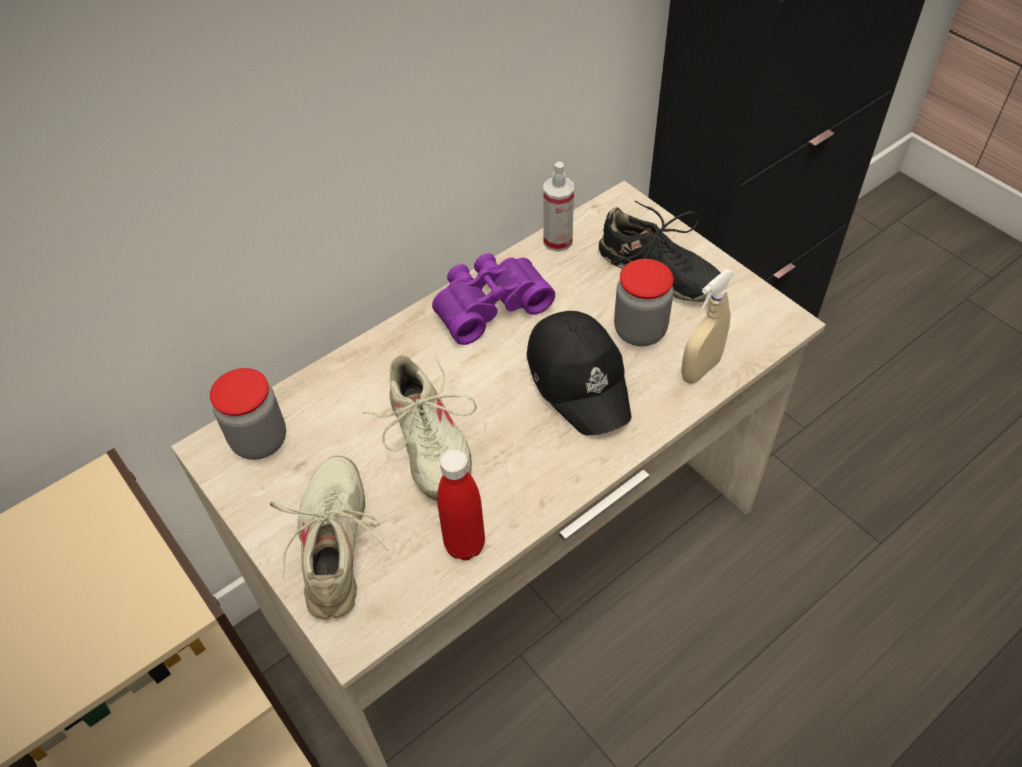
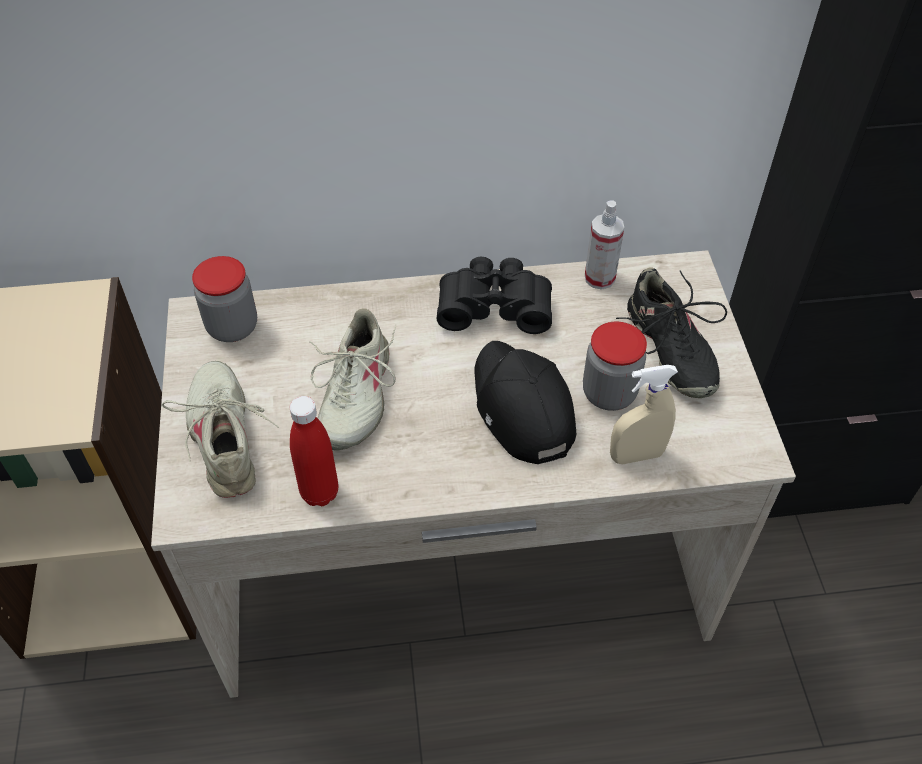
camera: 30 degrees right, 0 degrees up
beige shoe [270,456,388,619] -> beige shoe turned 45 degrees counterclockwise [162,361,279,498]
purple binoculars [432,253,555,345] -> black binoculars [437,256,552,334]
black cap [527,311,631,436] -> black cap turned 150 degrees clockwise [475,341,576,464]

